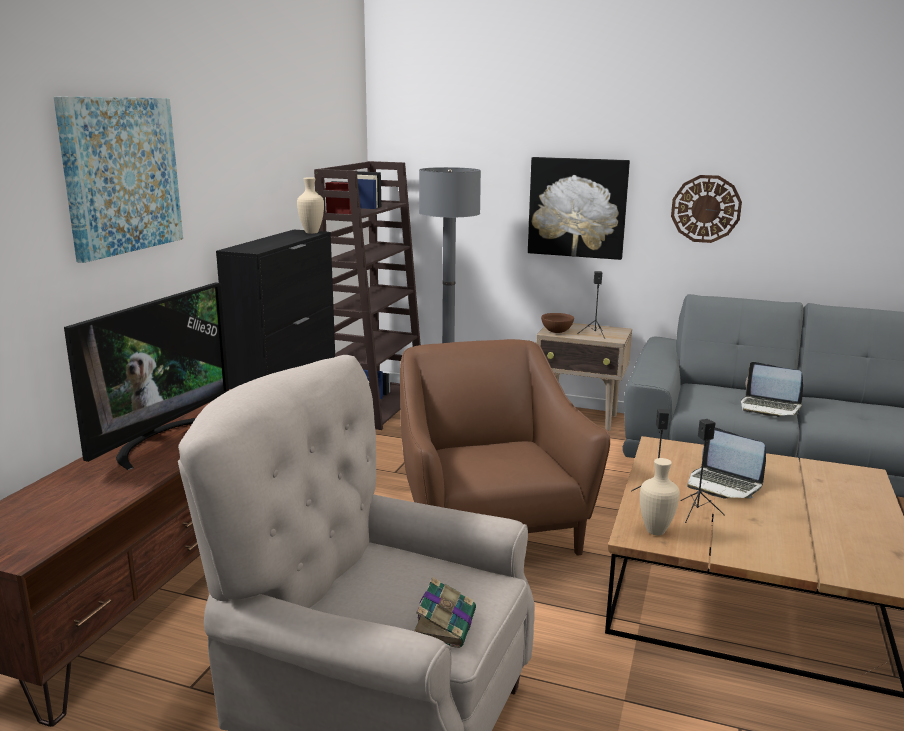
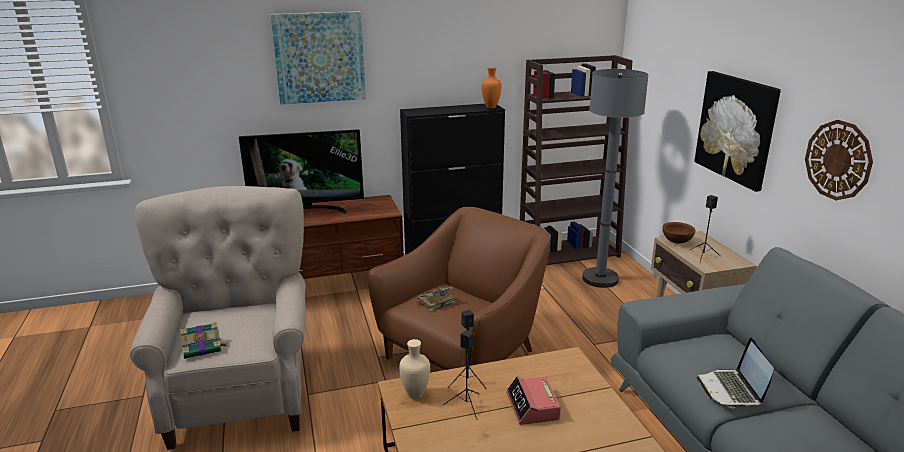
camera: 55 degrees right, 5 degrees up
beige vase [297,177,324,234] -> orange vase [482,67,501,109]
laptop [687,427,766,498] -> alarm clock [506,376,561,425]
none -> book [417,287,455,311]

